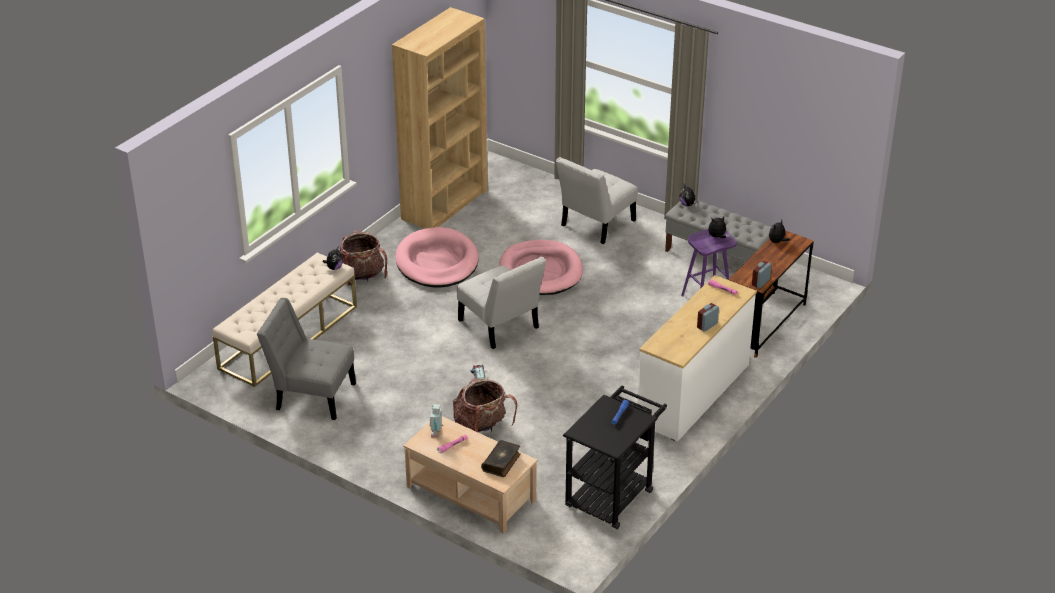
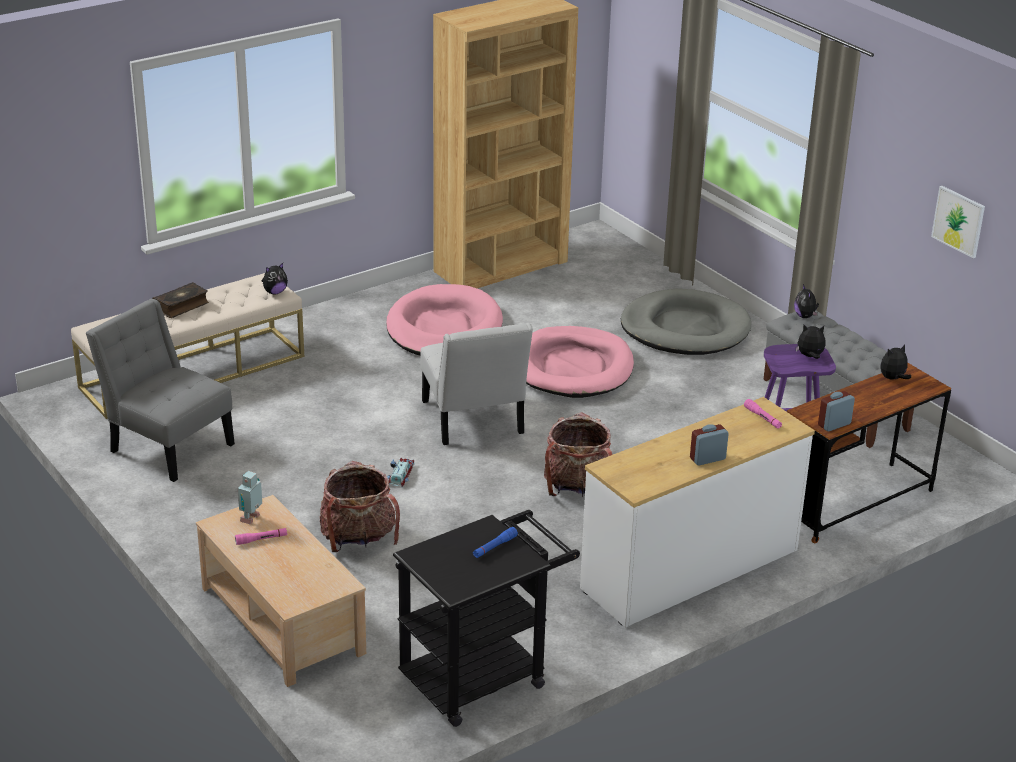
camera: 20 degrees right, 5 degrees down
backpack [339,230,387,285] -> backpack moved to [544,412,613,497]
book [481,440,520,477] -> book moved to [152,282,209,318]
white chair [556,157,638,244] -> grey dog bed [621,289,751,355]
none -> picture [931,186,985,258]

